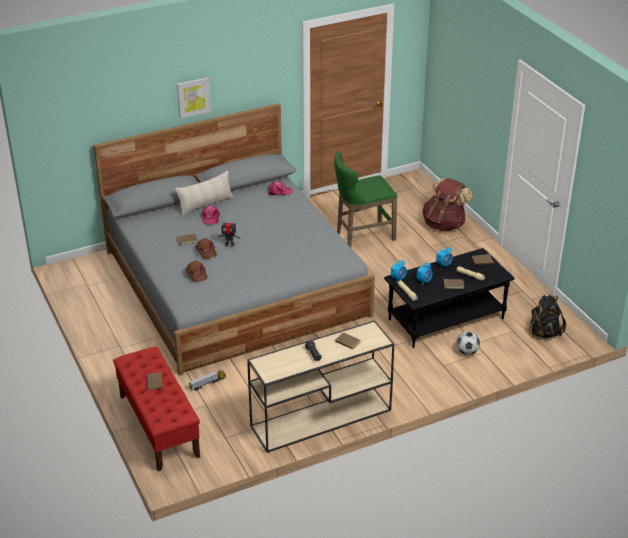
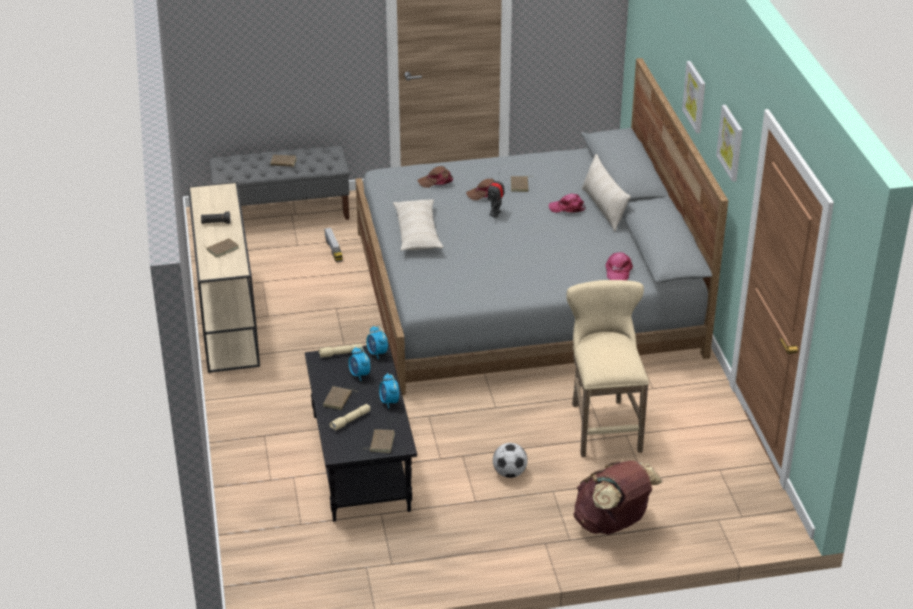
camera: 105 degrees right, 0 degrees up
red bench [113,347,200,471] -> grey bench [209,146,350,220]
green stool [334,151,397,247] -> beige stool [567,280,649,457]
football [456,331,480,355] -> football moved to [493,443,528,478]
black backpack [530,294,566,338] -> none
none -> beige pillow [393,199,443,251]
none -> picture [716,105,742,182]

